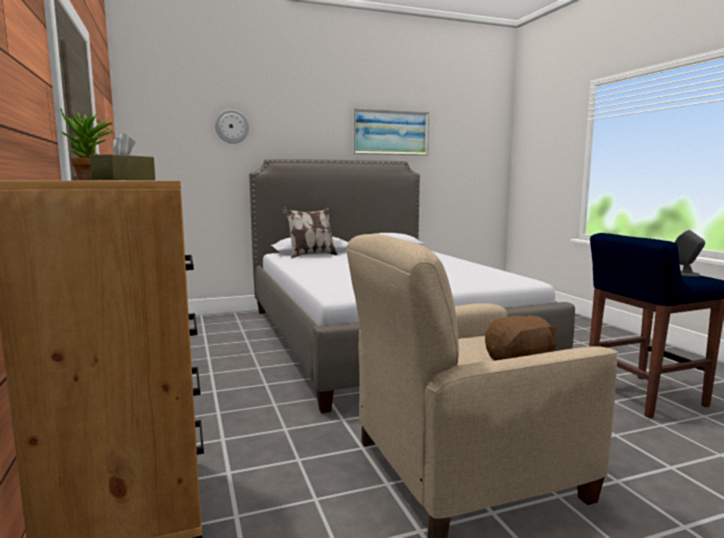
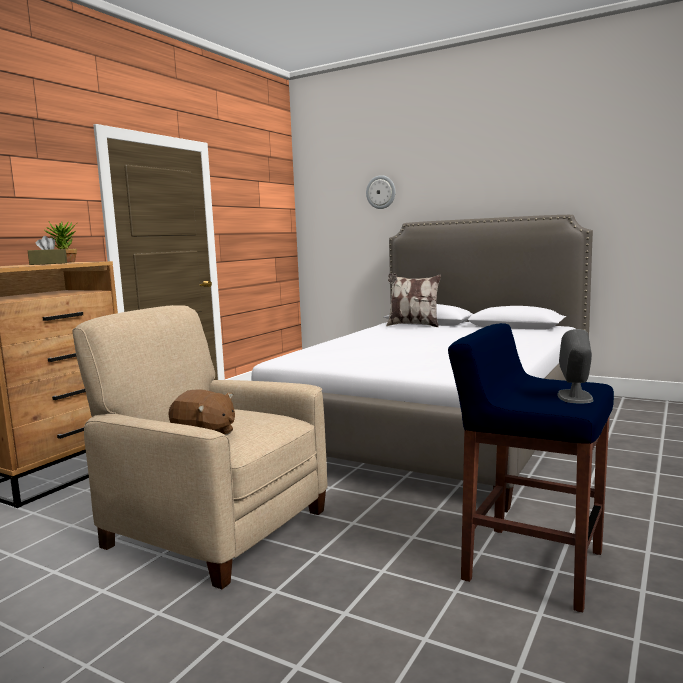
camera: 50 degrees right, 0 degrees up
picture [353,108,429,155] -> none

